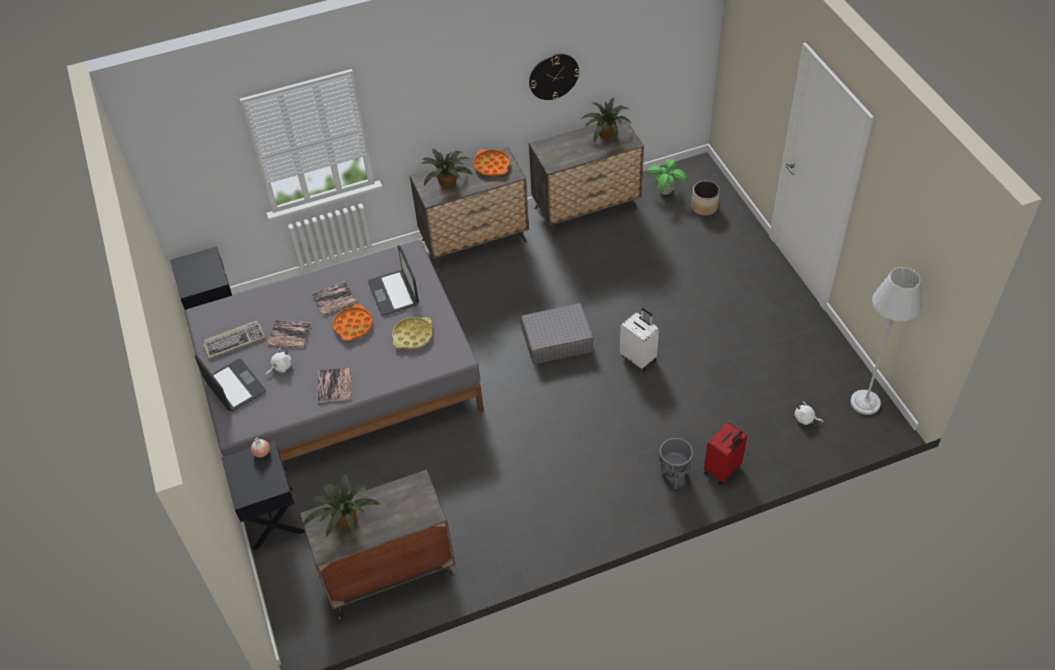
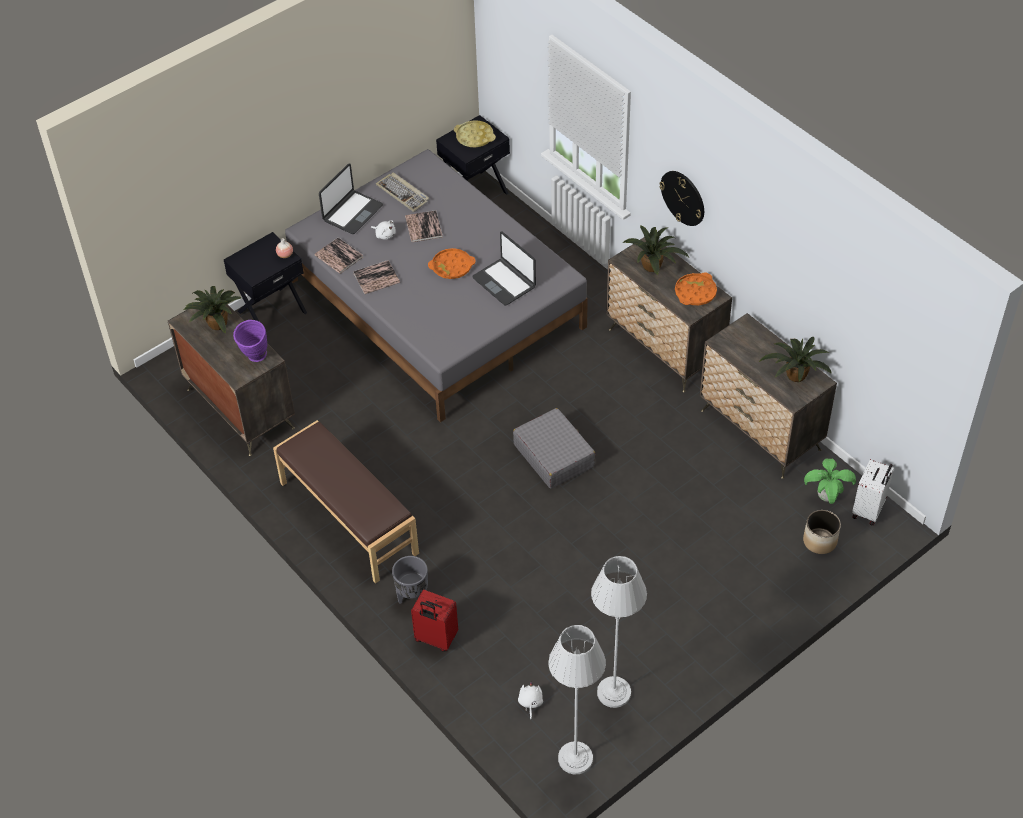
camera: 70 degrees right, 0 degrees up
book [311,281,357,316] -> book moved to [315,237,363,274]
laptop [368,245,419,316] -> laptop turned 90 degrees counterclockwise [472,231,536,306]
yellow tray [392,317,433,350] -> yellow tray moved to [454,121,496,147]
wall clock [529,54,579,100] -> wall clock moved to [660,171,704,226]
white suitcase [620,308,659,372] -> white suitcase moved to [852,459,894,525]
none -> purple vase [233,320,267,362]
none -> brown bench [273,420,419,583]
none -> grey floor lamp [591,556,647,708]

